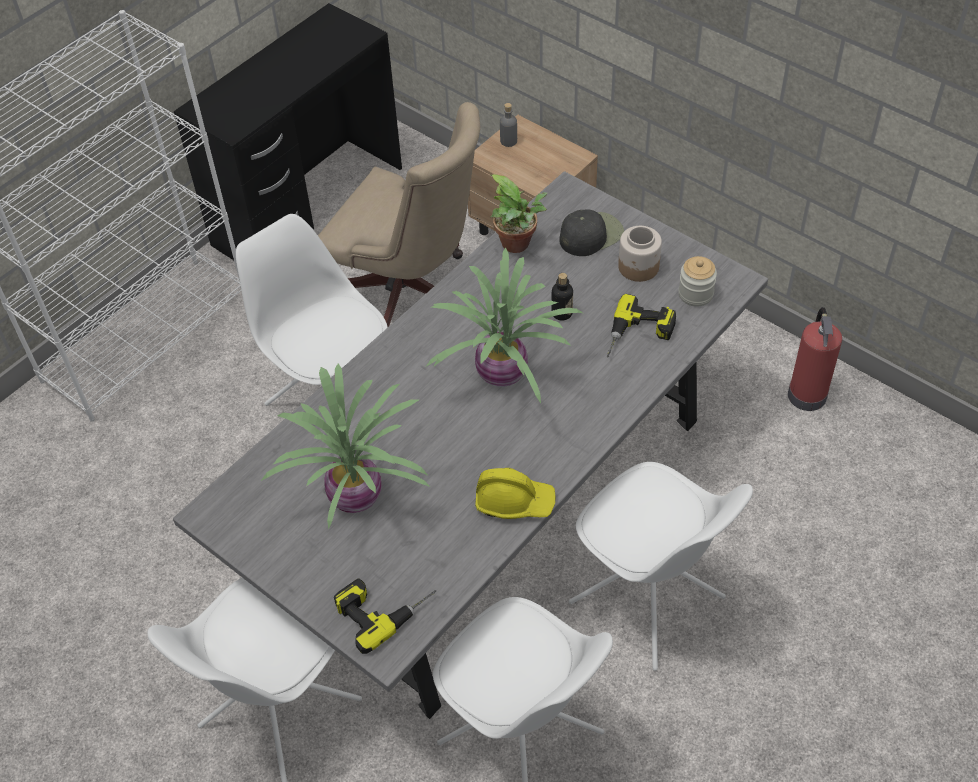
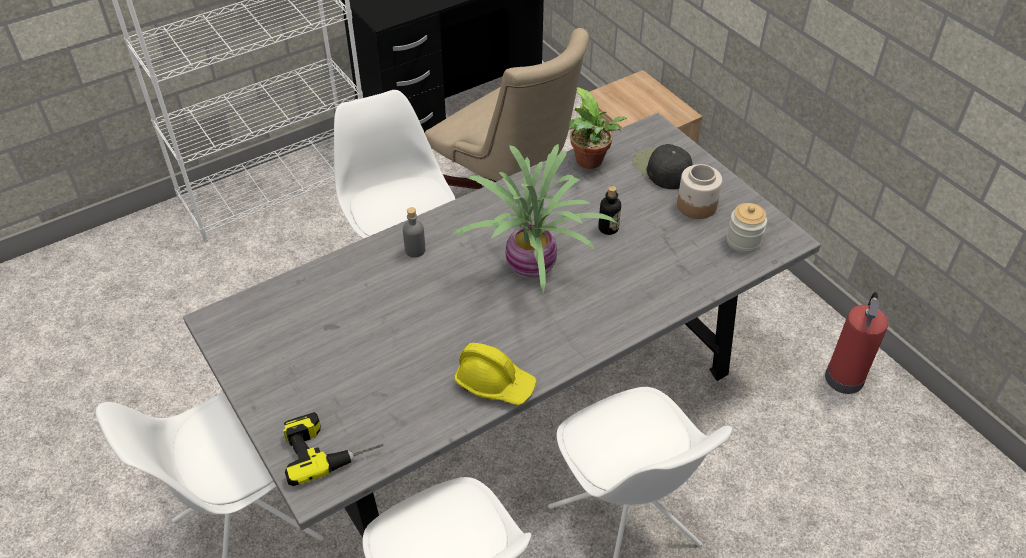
camera: 15 degrees right, 5 degrees down
potted plant [261,364,430,529] -> none
grey bottle [500,103,517,147] -> grey bottle moved to [403,207,425,258]
black cap [559,210,624,256] -> black cap turned 105 degrees counterclockwise [633,144,693,189]
power drill [607,294,676,357] -> none

